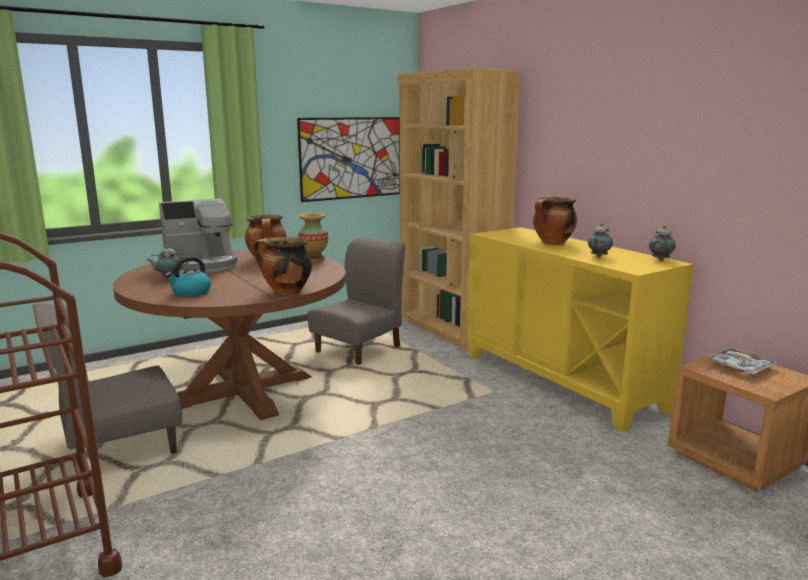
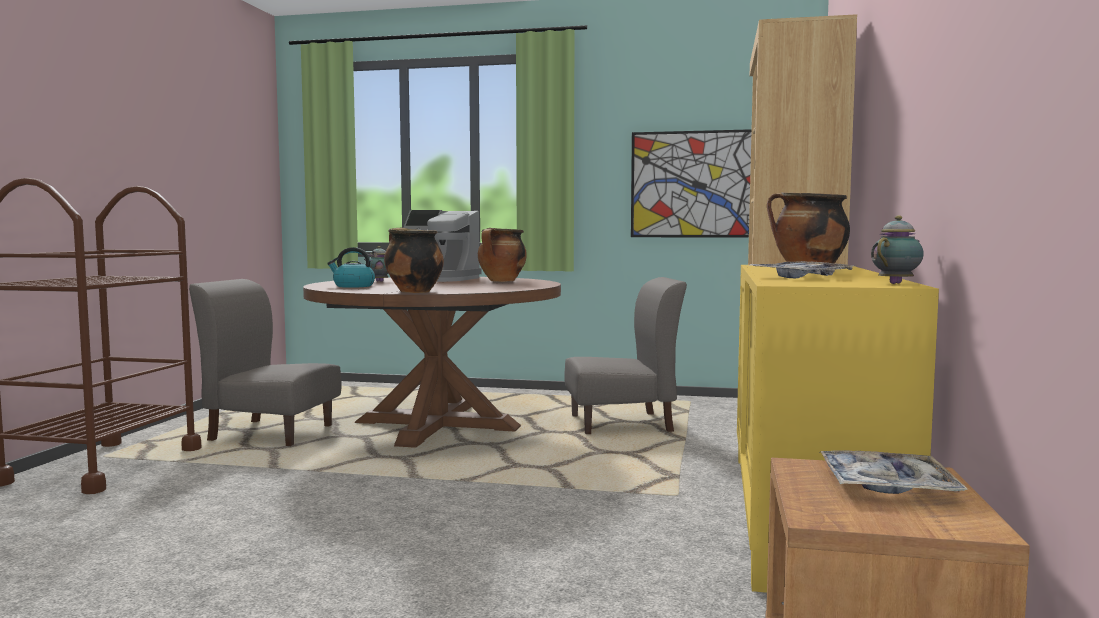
camera: 45 degrees right, 10 degrees down
vase [298,213,328,262] -> none
teapot [588,223,613,258] -> tray [748,261,855,278]

